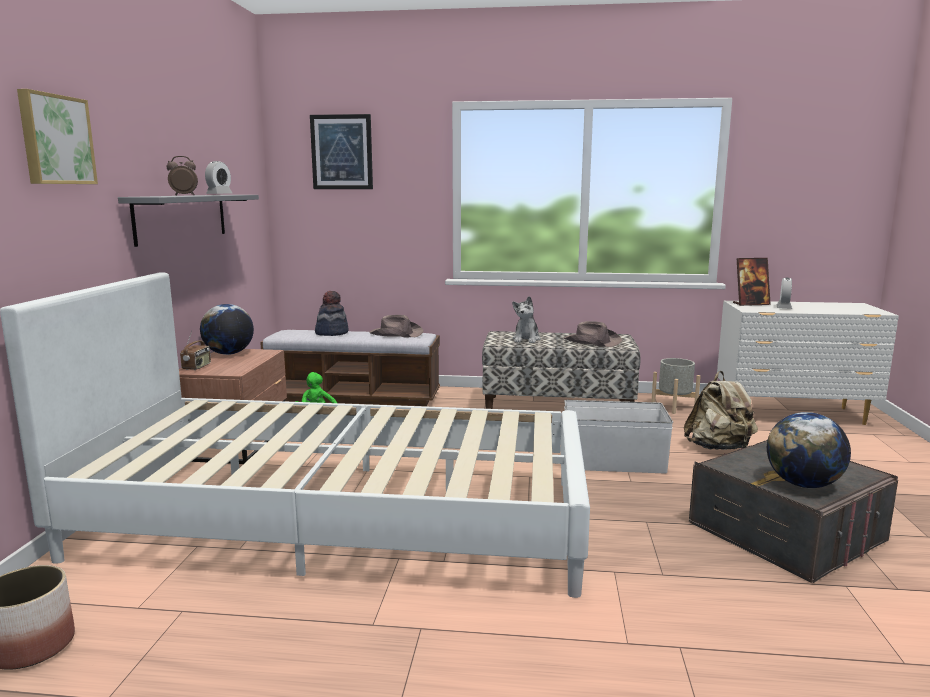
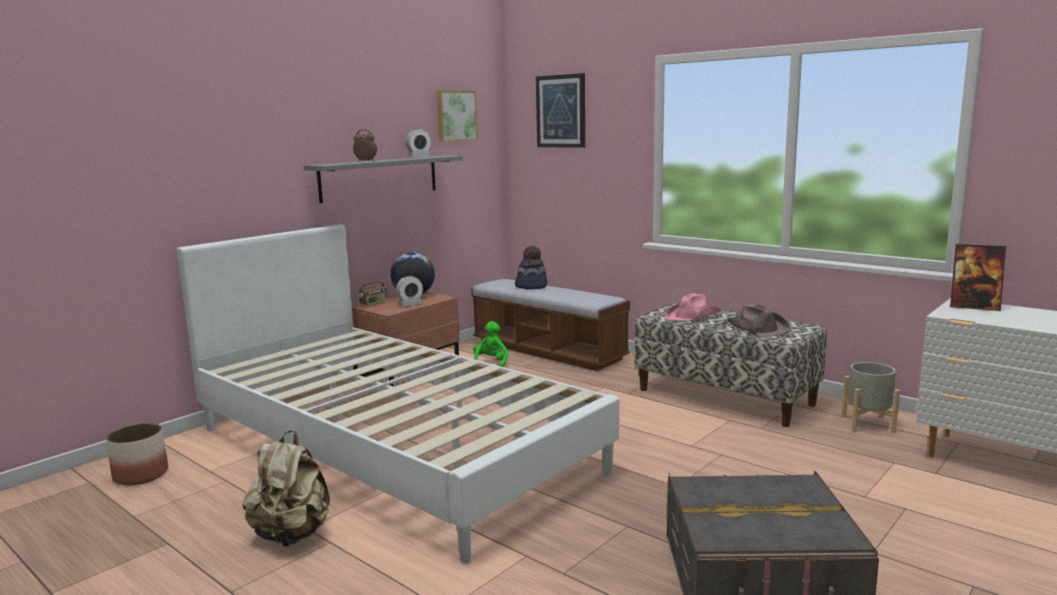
camera: 35 degrees right, 0 degrees up
picture [17,89,98,184] -> picture moved to [437,90,478,142]
brown hat [369,315,424,338] -> none
plush toy [512,296,541,343] -> pink hat [664,294,722,321]
white storage box [564,400,673,474] -> none
beige backpack [684,371,758,450] -> beige backpack moved to [243,430,330,547]
globe [767,412,851,488] -> none
alarm clock [777,278,792,309] -> alarm clock moved to [396,276,423,307]

